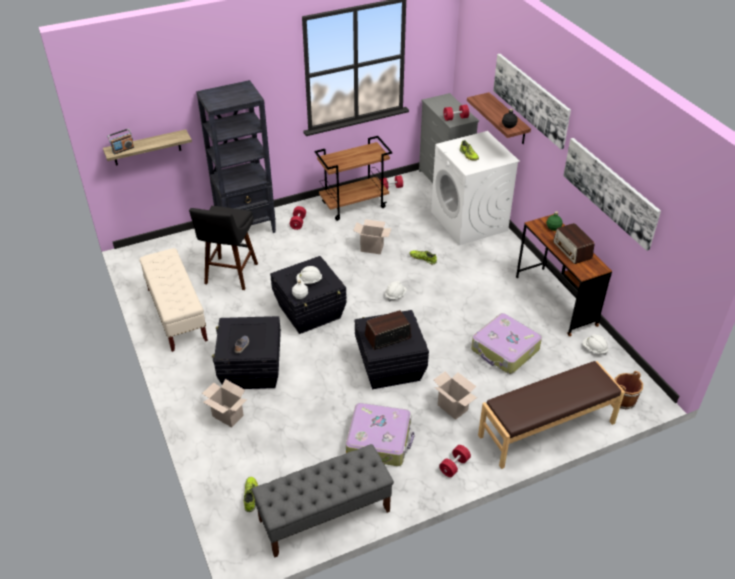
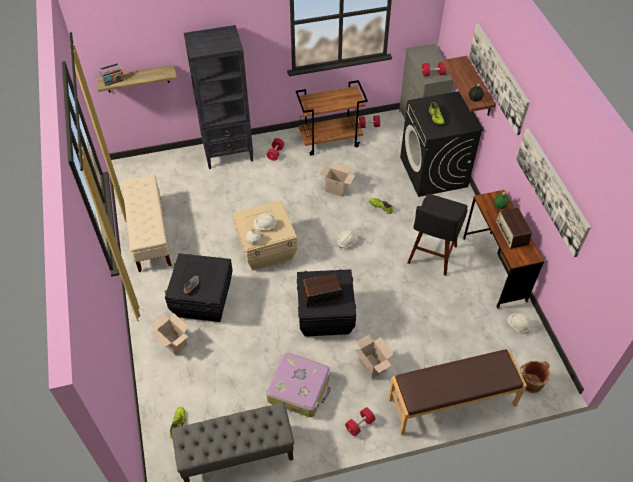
camera: 10 degrees right, 10 degrees up
black stool [189,206,258,290] -> black stool moved to [407,194,468,276]
black storage box [270,256,347,334] -> beige storage box [233,200,297,270]
white washing machine [431,131,520,245] -> black washing machine [400,91,484,197]
suitcase [471,313,542,374] -> none

